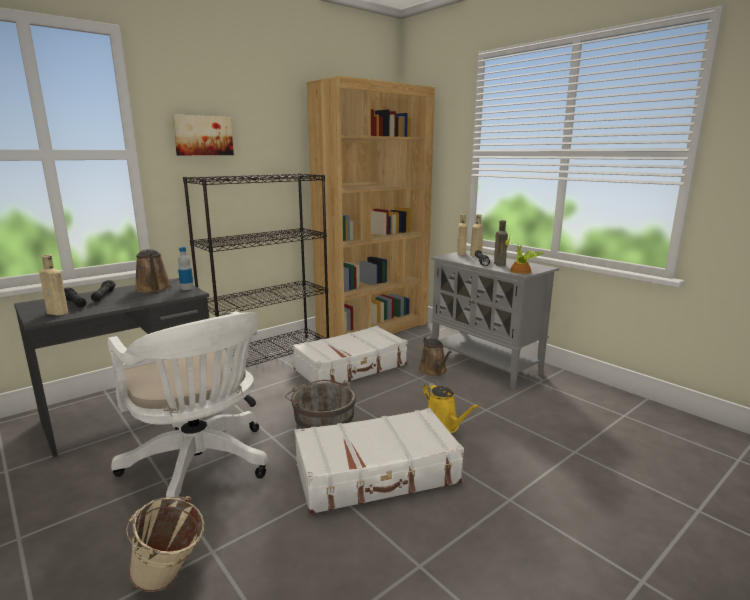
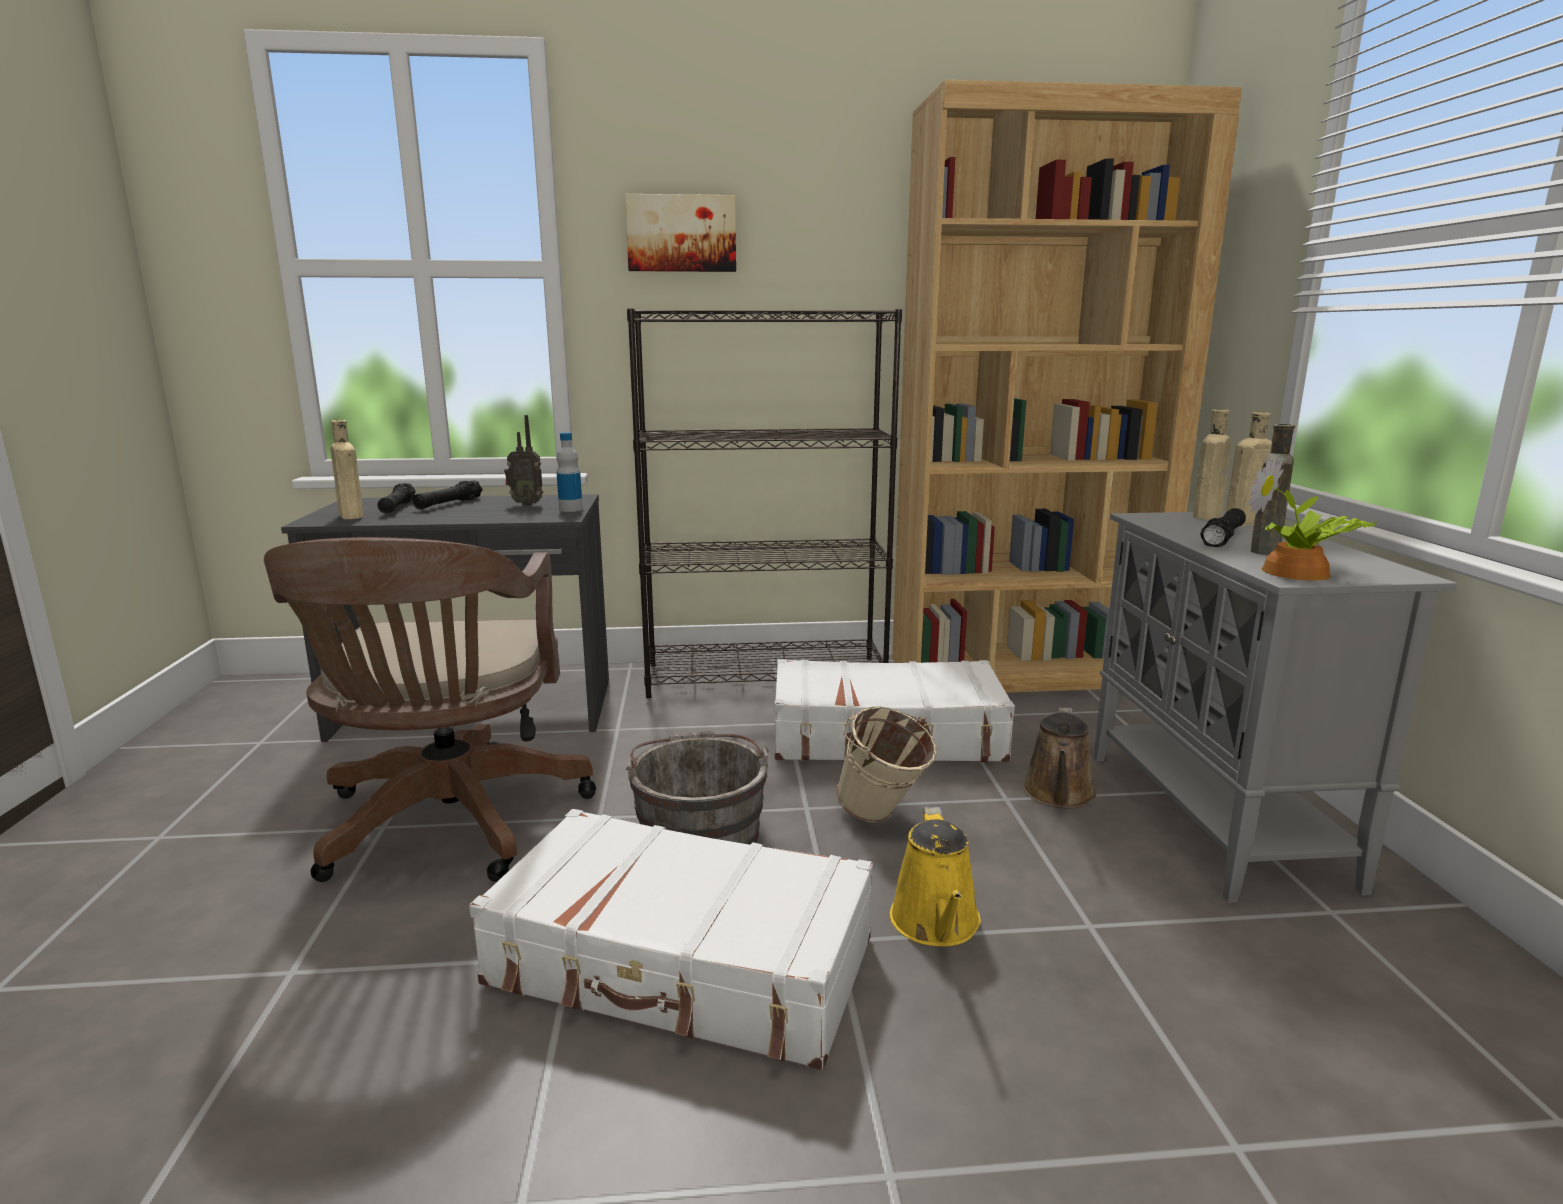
camera: 35 degrees right, 0 degrees up
white office chair [108,311,268,497] -> brown office chair [264,537,596,882]
beige bucket [126,496,205,592] -> beige bucket moved to [836,707,937,822]
brown watering can [135,249,172,293] -> radio [504,415,543,506]

